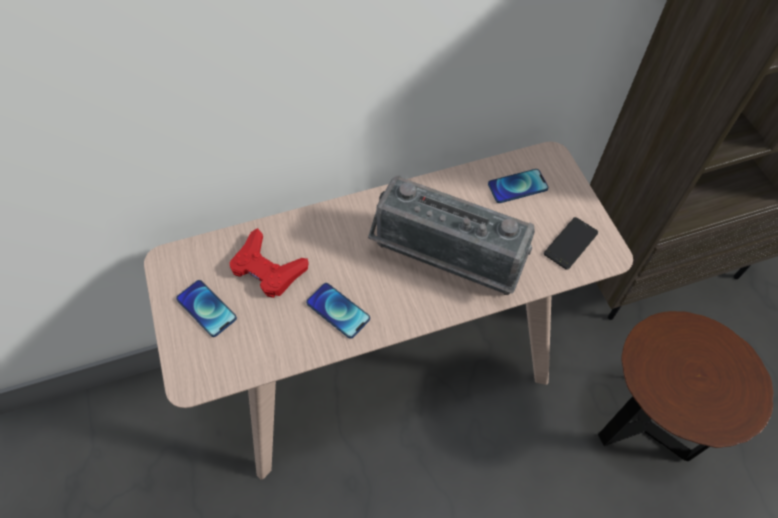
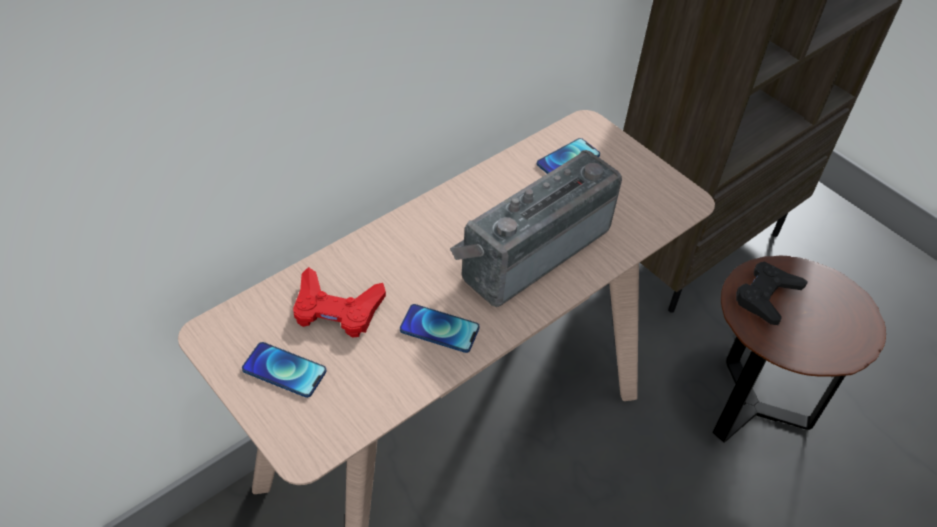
camera: 25 degrees left, 10 degrees down
radio [368,175,535,295] -> radio turned 135 degrees clockwise [450,150,622,307]
phone [544,217,598,270] -> none
none -> black game controller [736,261,808,325]

